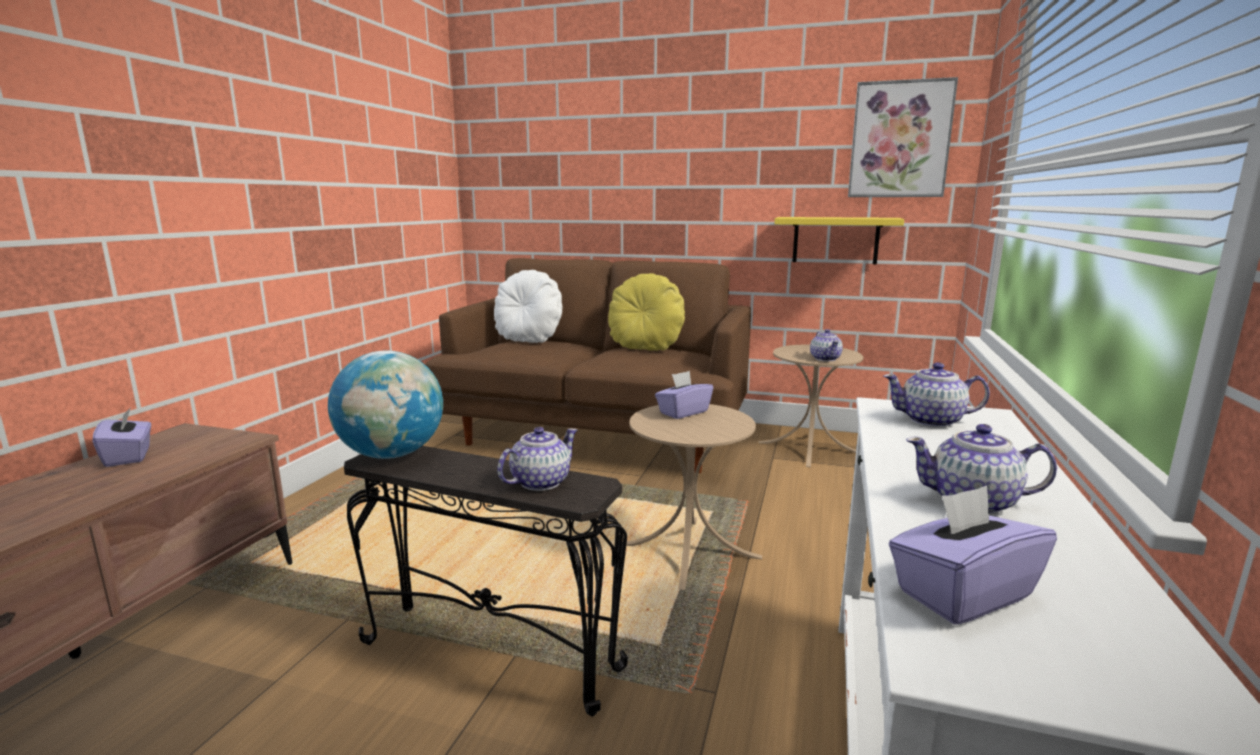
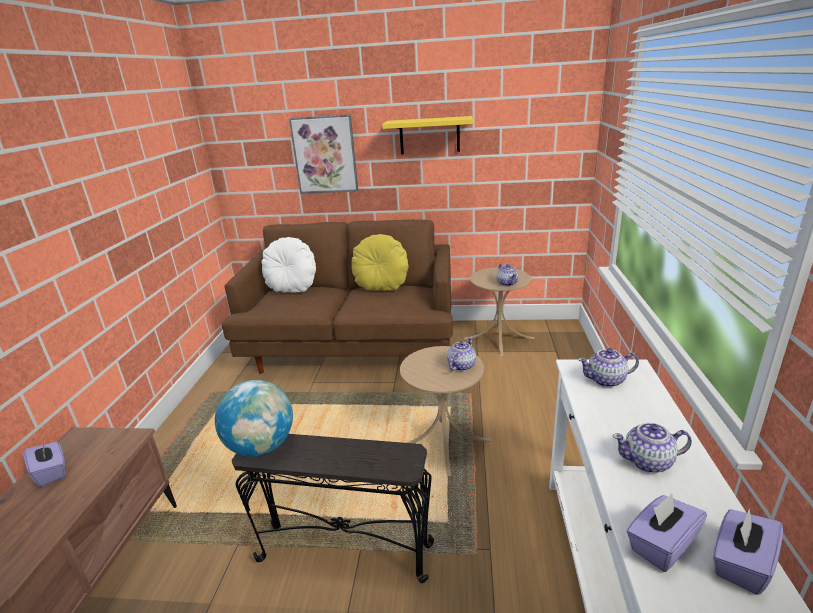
camera: 10 degrees left, 10 degrees up
teapot [497,427,577,491] -> teapot moved to [447,337,476,371]
purple tissue box [655,371,713,419] -> purple tissue box moved to [713,508,783,595]
yellow shelf [774,217,904,264] -> yellow shelf moved to [382,116,473,155]
picture [848,77,958,197] -> picture moved to [289,115,358,194]

